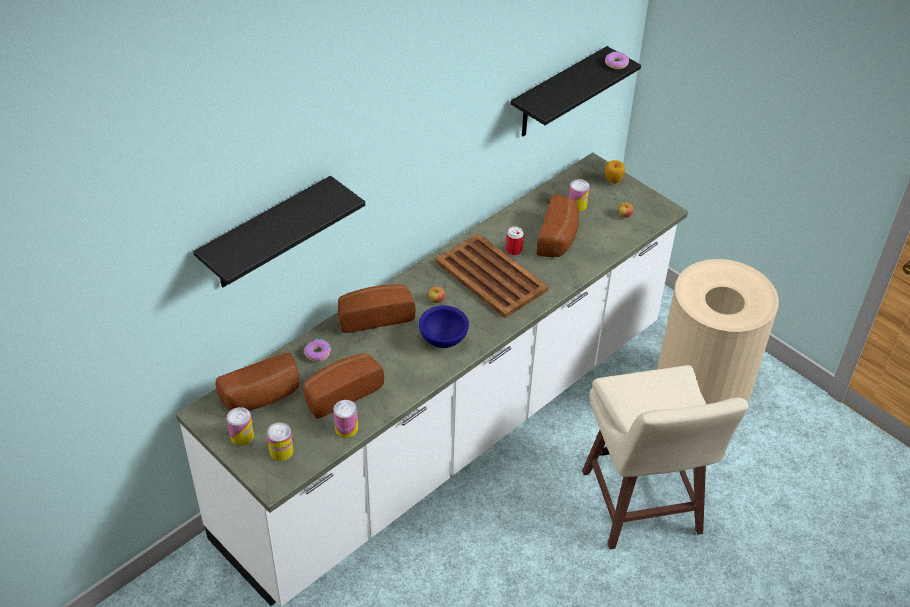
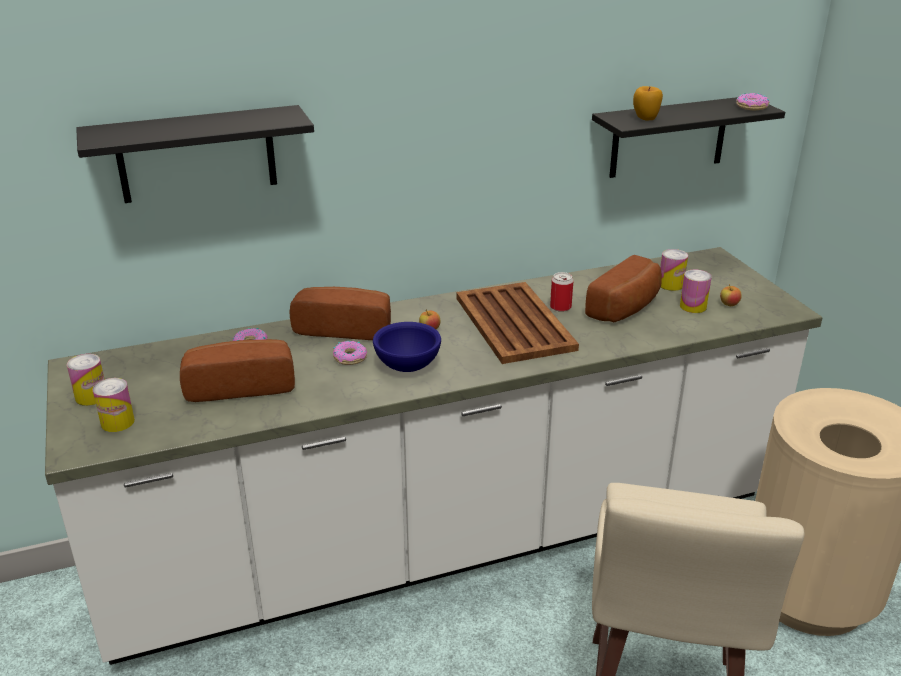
camera: 25 degrees right, 15 degrees down
bread [215,353,299,411] -> none
can [333,400,358,438] -> can moved to [680,270,712,313]
apple [605,160,625,184] -> apple moved to [633,86,663,121]
none -> donut [333,341,367,365]

